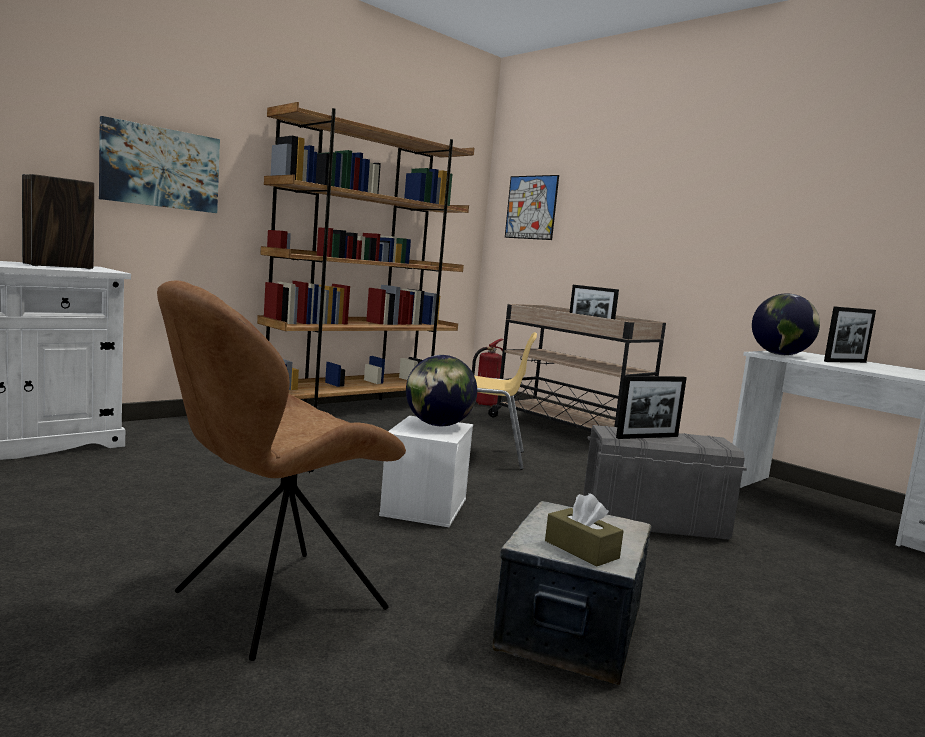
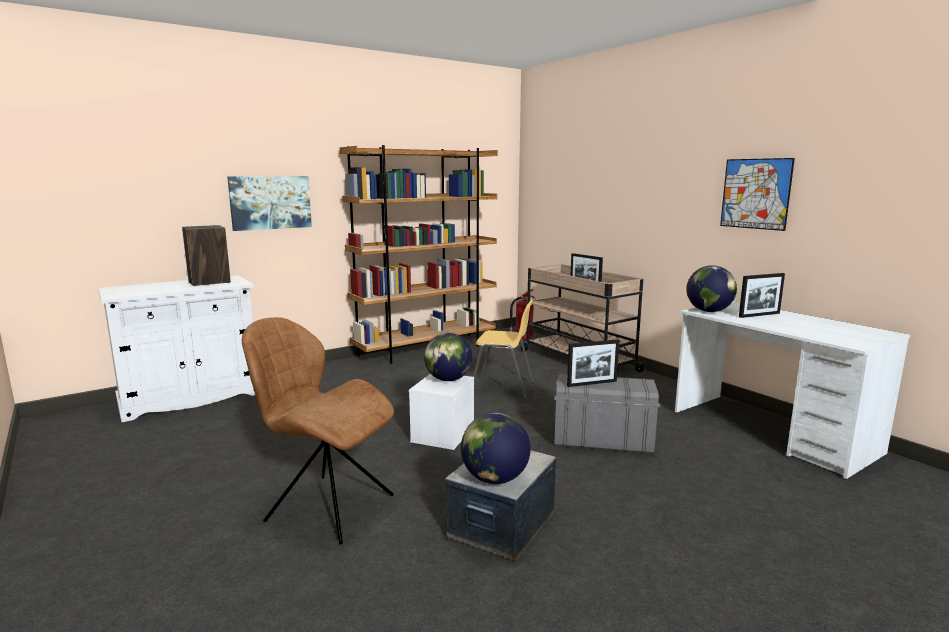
camera: 10 degrees right, 5 degrees up
brown chair [157,281,406,661] -> brown chair turned 60 degrees clockwise [242,317,394,545]
picture [505,175,559,240] -> picture moved to [720,158,795,231]
brown tissue box [545,493,623,566] -> globe [461,412,531,484]

